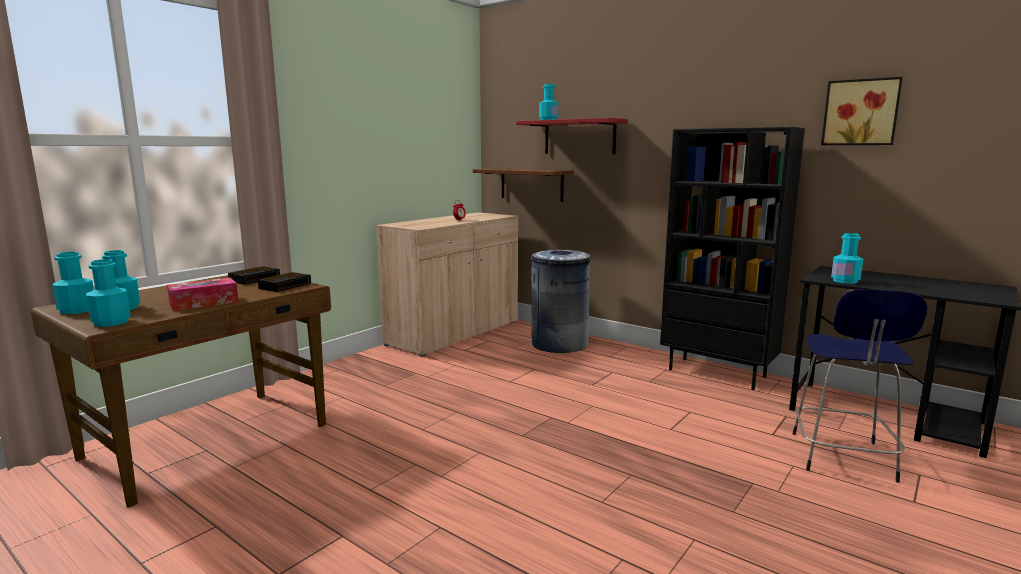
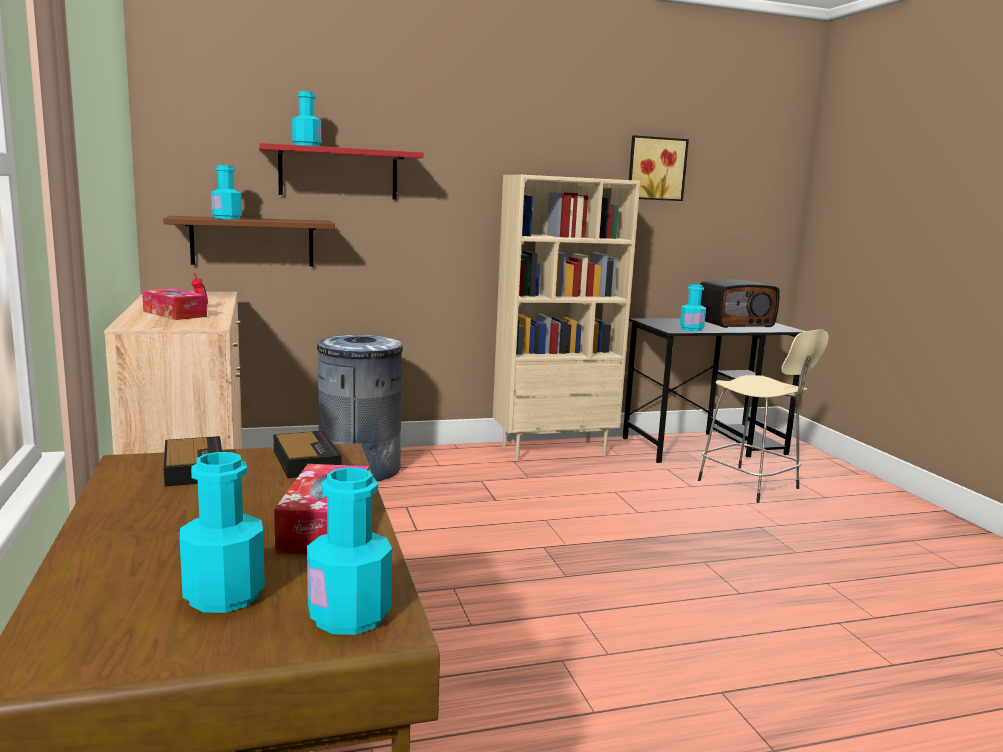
camera: 55 degrees left, 0 degrees up
turquoise bottle [52,252,94,314] -> turquoise bottle moved to [211,165,242,219]
black bookcase [660,127,805,390] -> beige bookcase [493,175,640,461]
blue stool [793,289,927,483] -> beige stool [698,329,828,503]
none -> tissue box [142,288,207,320]
none -> radio [700,279,780,328]

